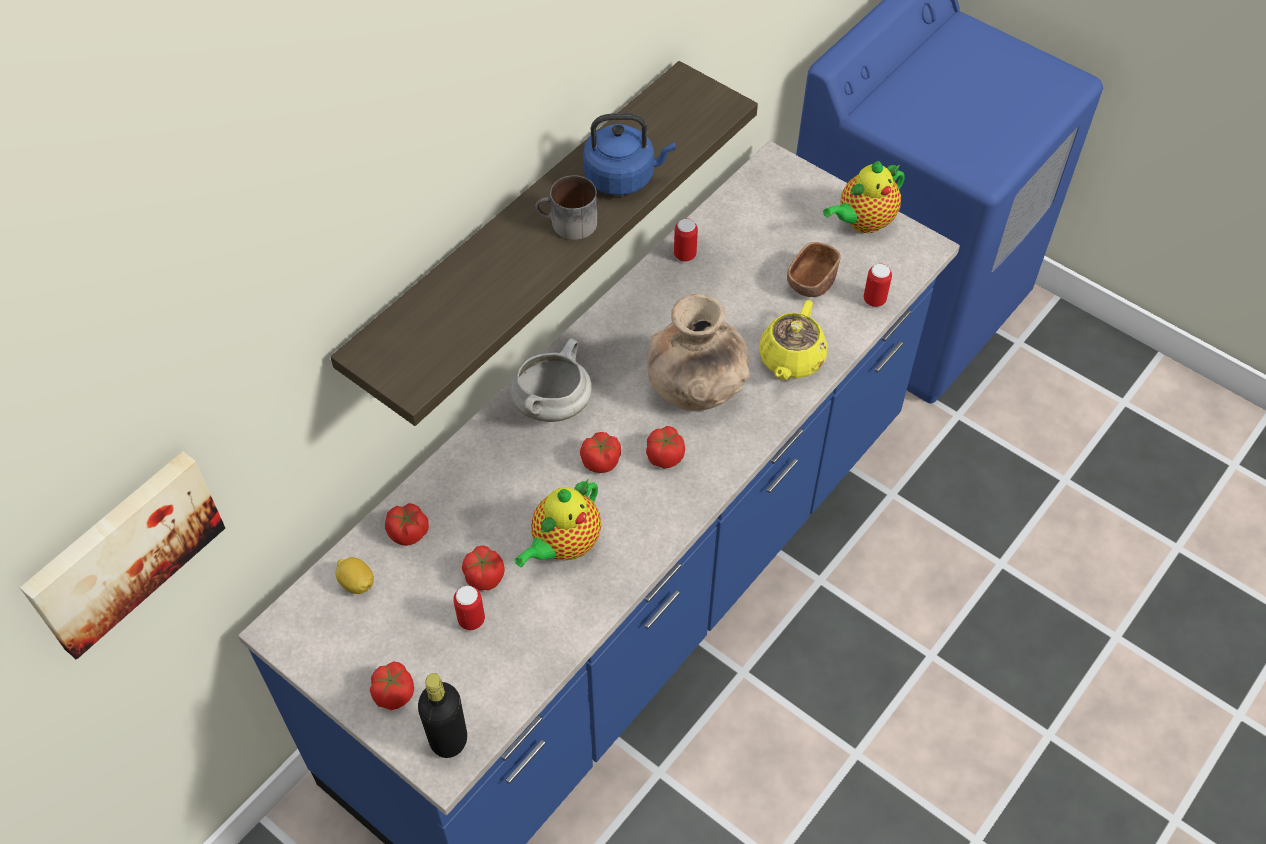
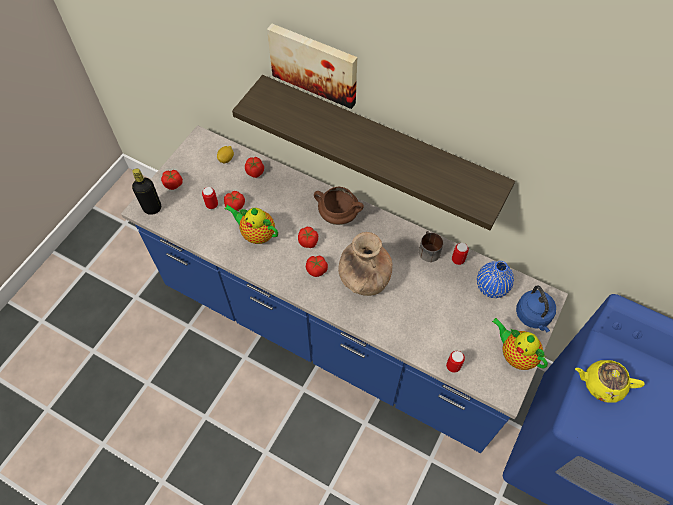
camera: 80 degrees right, 5 degrees up
picture [20,451,225,659] -> picture moved to [267,24,357,109]
white cooking pot [510,339,592,422] -> brown cooking pot [314,187,364,225]
mug [535,175,597,240] -> mug moved to [419,231,443,262]
blue kettle [583,113,676,195] -> blue kettle moved to [516,285,556,332]
yellow teapot [759,300,828,380] -> yellow teapot moved to [575,360,645,403]
brown bowl [787,242,841,297] -> none
none -> blue vase [477,261,514,298]

